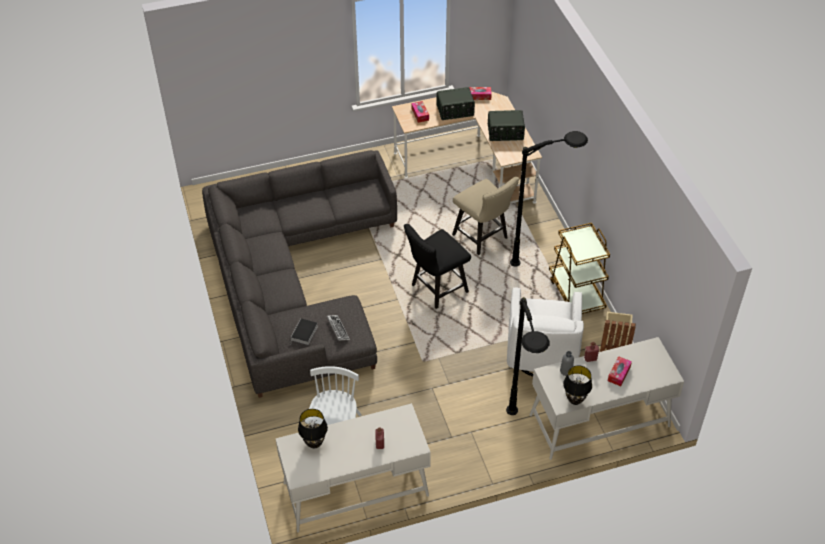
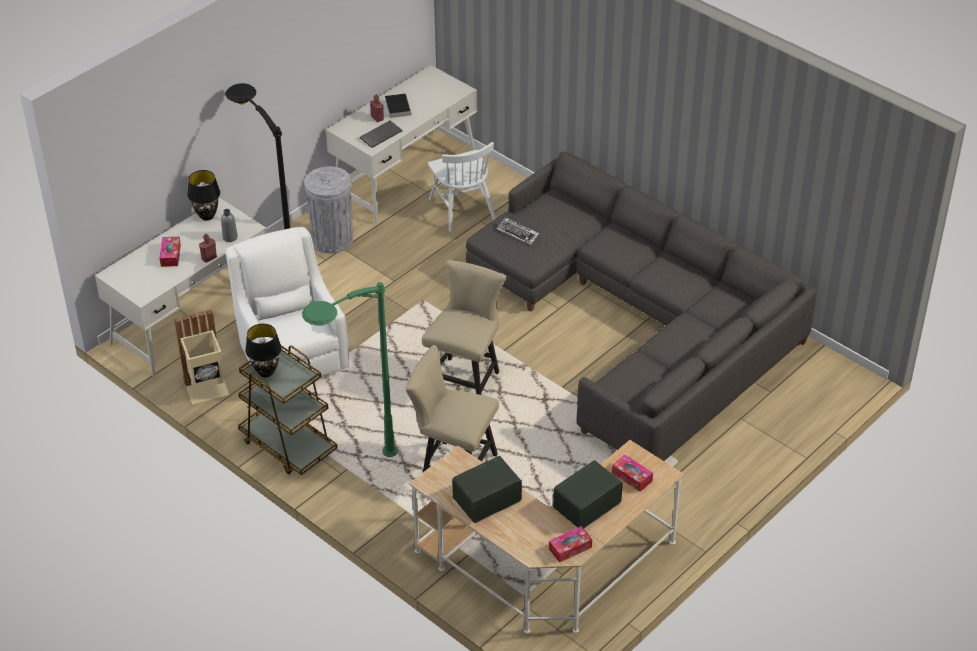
camera: 150 degrees right, 5 degrees down
book [290,318,318,345] -> book moved to [385,94,411,118]
black table lamp [298,409,328,449] -> black table lamp moved to [245,324,282,377]
black chair [404,224,471,309] -> beige chair [422,260,507,395]
black floor lamp [510,131,588,267] -> green floor lamp [302,282,398,457]
none -> grey trash can [304,166,353,254]
none -> keyboard [359,121,403,148]

